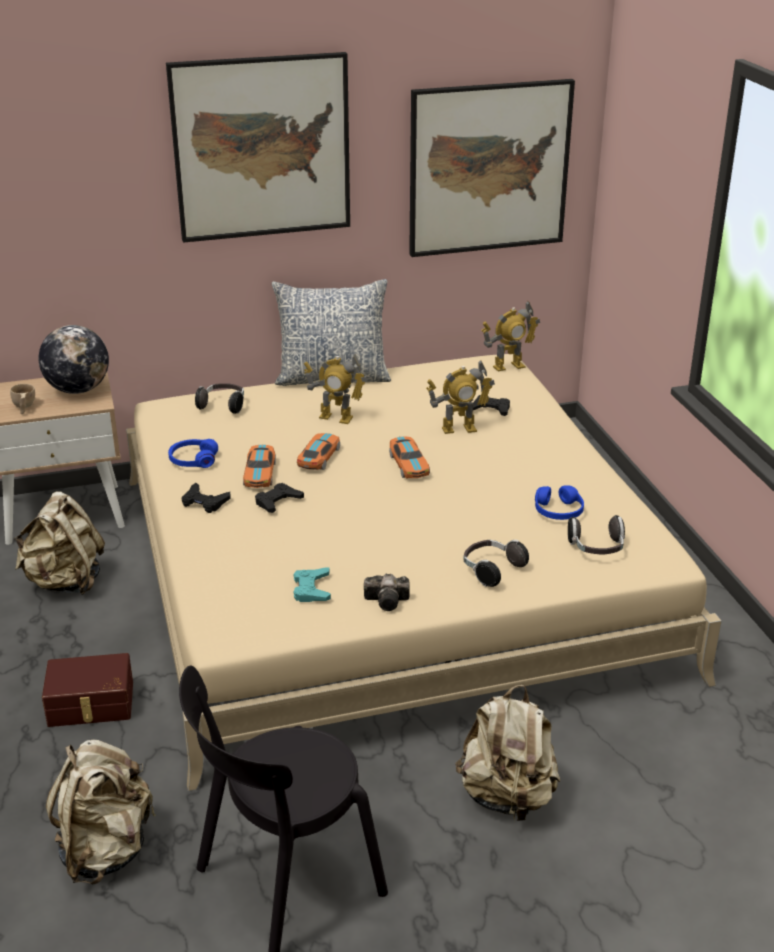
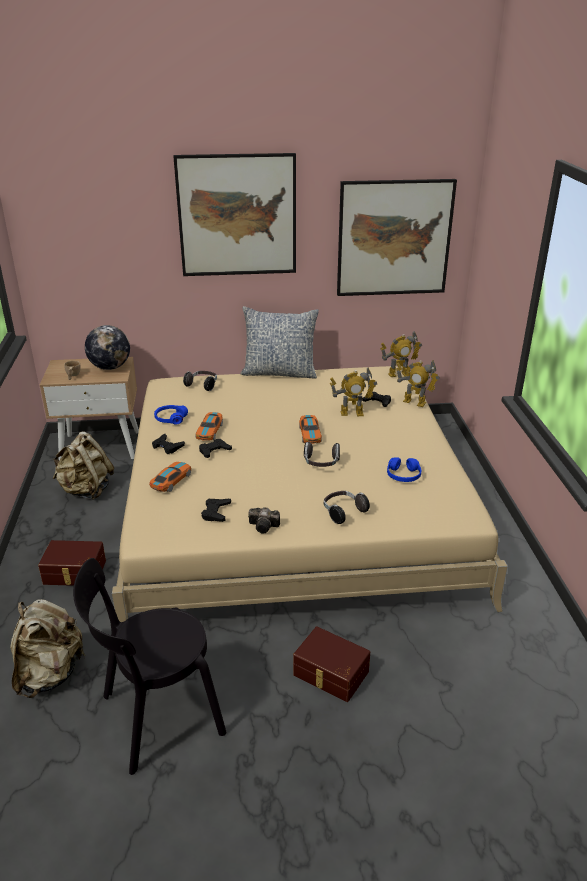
camera: 10 degrees right, 0 degrees up
turquoise game controller [293,568,331,602] -> black game controller [201,499,231,522]
toy car [297,433,340,470] -> toy car moved to [149,462,191,492]
toy robot [304,354,367,424] -> toy robot moved to [396,360,440,407]
beige backpack [455,685,560,823] -> brown storage box [293,626,370,702]
headphones [568,515,625,554] -> headphones moved to [304,442,340,467]

